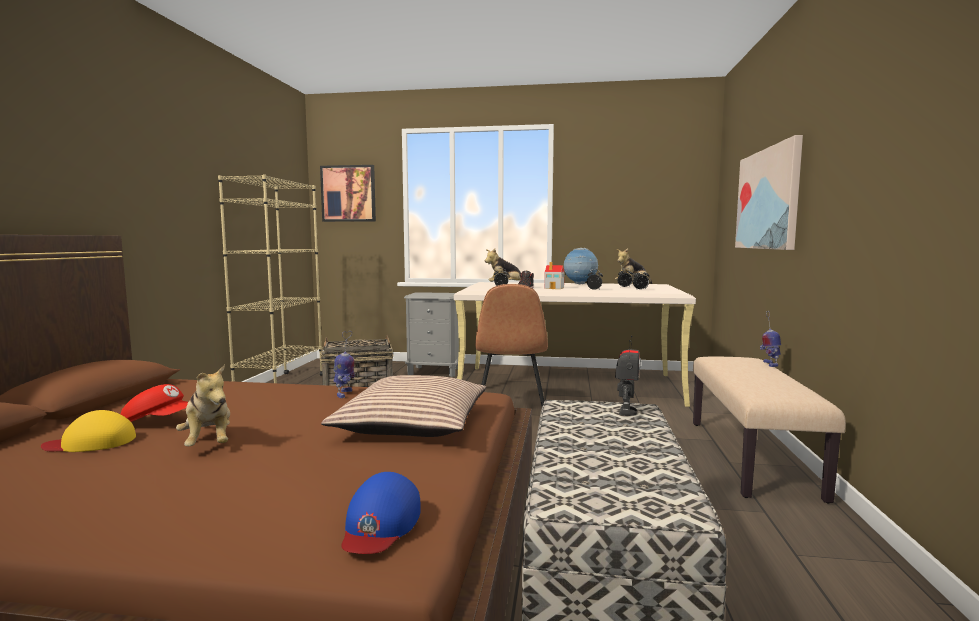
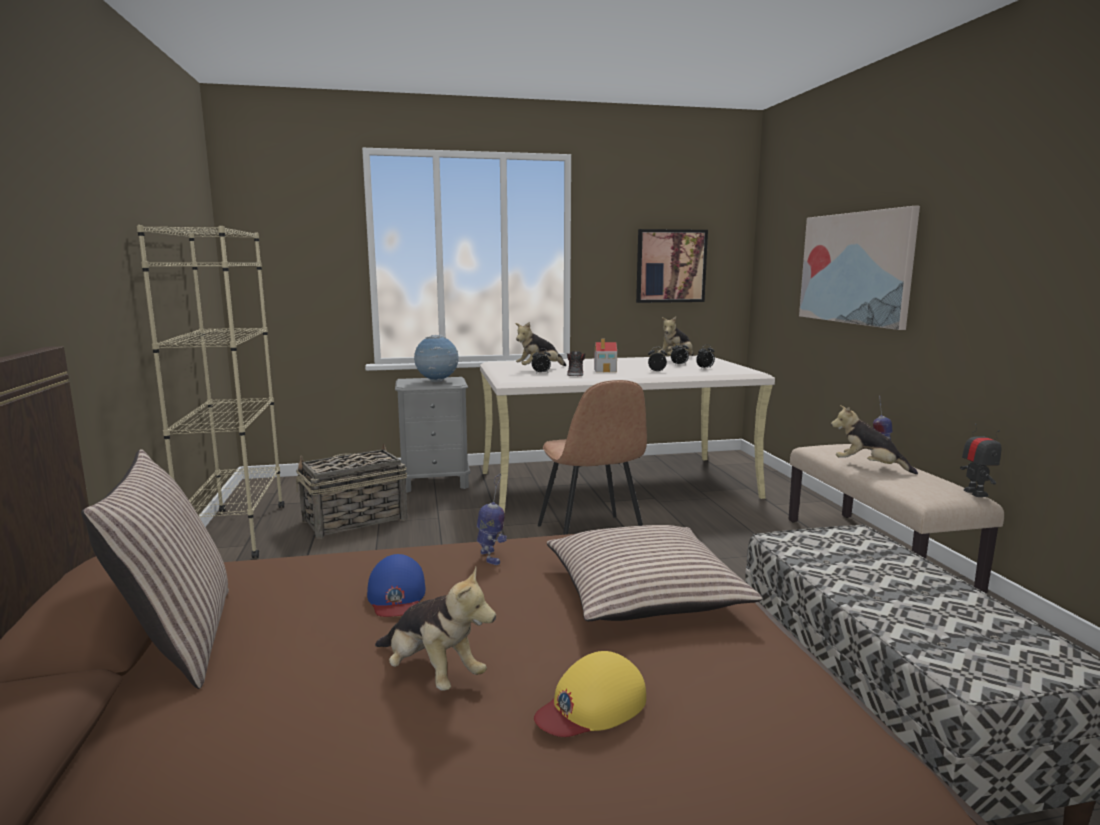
camera: 20 degrees left, 5 degrees up
yellow cap [41,410,136,452] -> yellow cap moved to [534,651,646,737]
red cap [121,384,188,422] -> none
picture [320,165,376,222] -> picture moved to [636,229,708,303]
blue cap [341,472,421,554] -> blue cap moved to [367,554,425,617]
globe [564,248,598,284] -> globe moved to [414,335,459,382]
toy robot [615,336,641,416] -> toy robot moved to [960,424,1002,497]
none -> pillow [81,449,229,689]
none -> plush toy [831,405,918,474]

